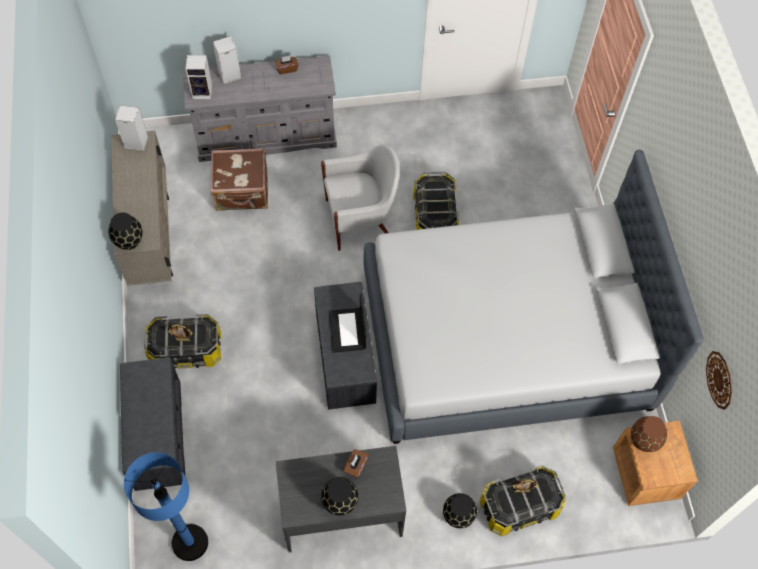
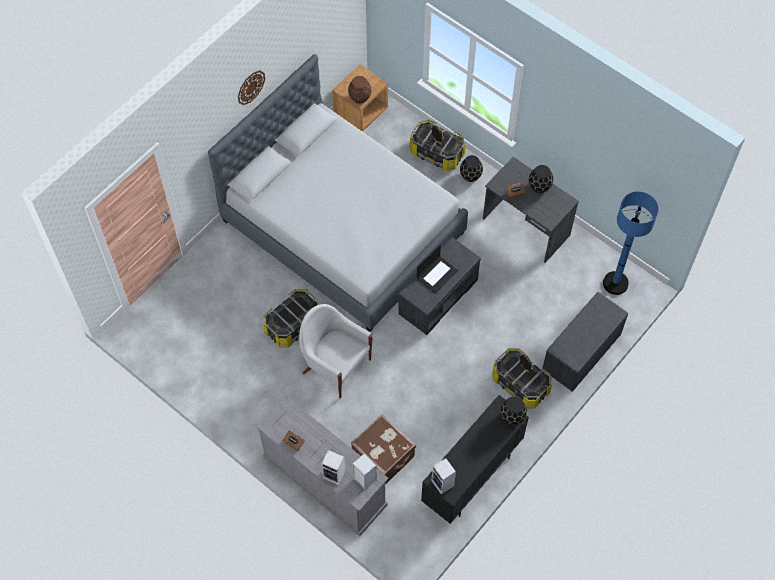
camera: 130 degrees left, 0 degrees up
beige cabinet [111,131,173,286] -> black cabinet [421,395,529,524]
wall clock [706,351,732,410] -> wall clock moved to [238,70,265,105]

